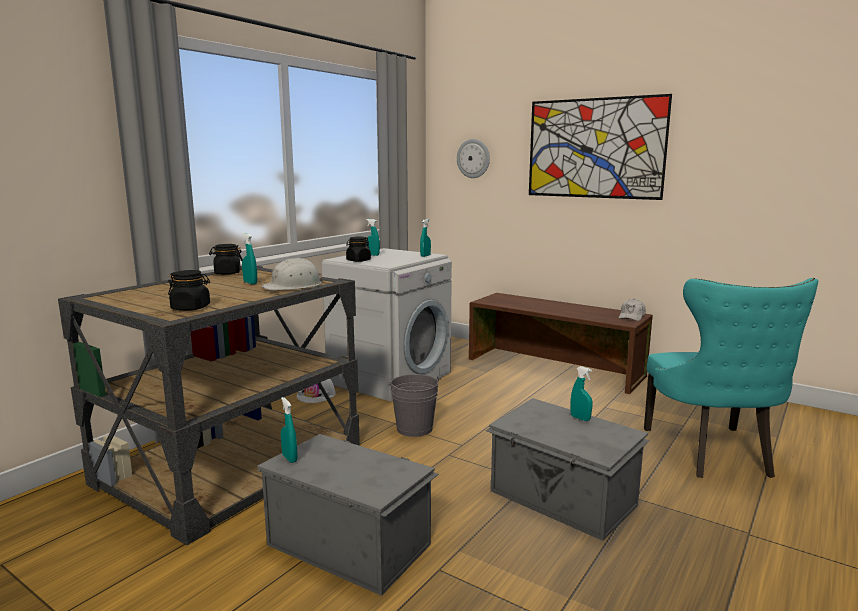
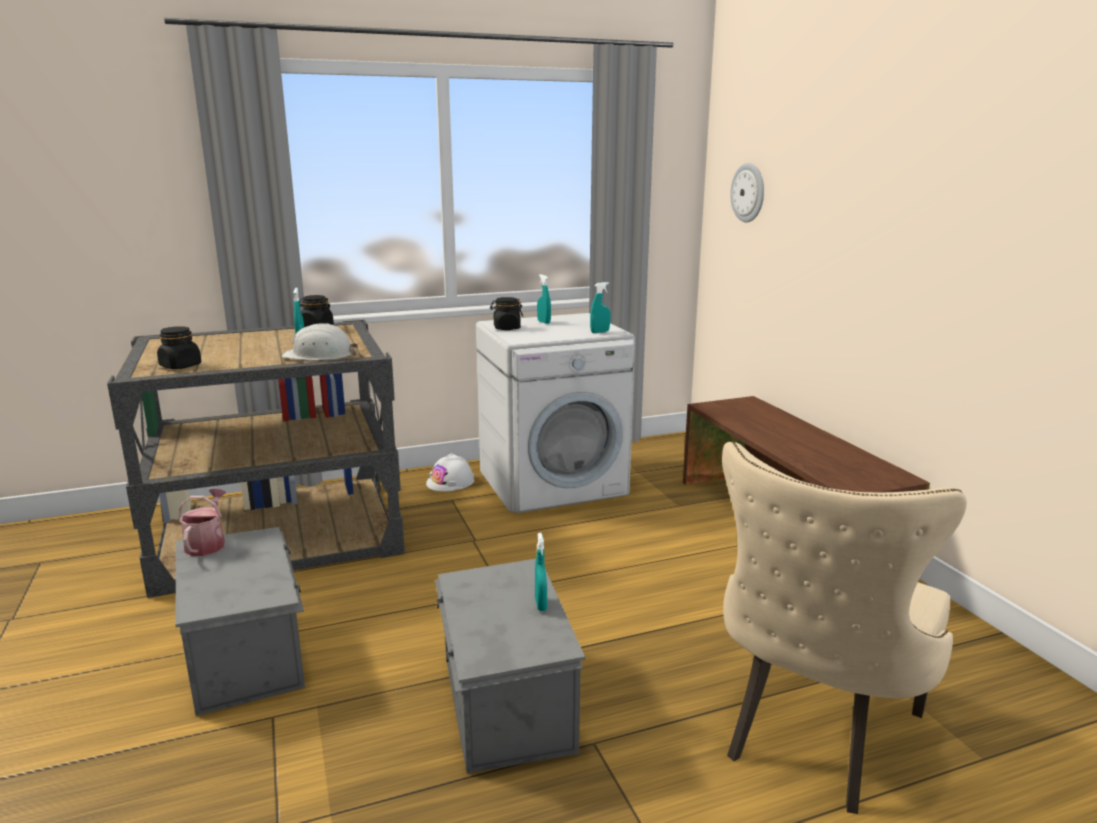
camera: 35 degrees right, 5 degrees up
turquoise spray bottle [281,397,298,463] -> watering can [178,489,226,556]
grey bucket [388,374,442,437] -> none
picture [529,94,672,200] -> none
white cap [619,299,646,321] -> none
turquoise chair [644,278,818,478] -> beige chair [722,441,967,814]

